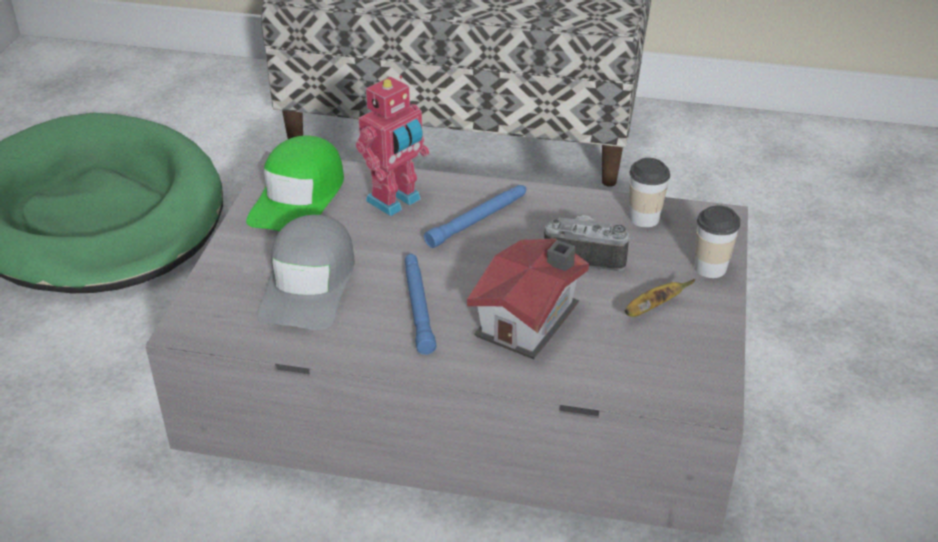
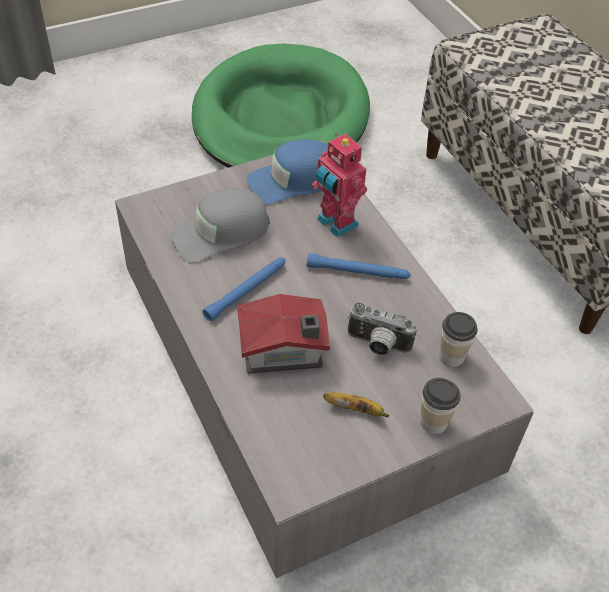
camera: 50 degrees right, 10 degrees up
green cap [246,135,344,232] -> blue cap [247,139,328,205]
toy robot [356,75,429,216] -> toy robot turned 45 degrees clockwise [312,133,367,237]
camera [544,215,630,271] -> camera turned 135 degrees clockwise [348,303,417,356]

